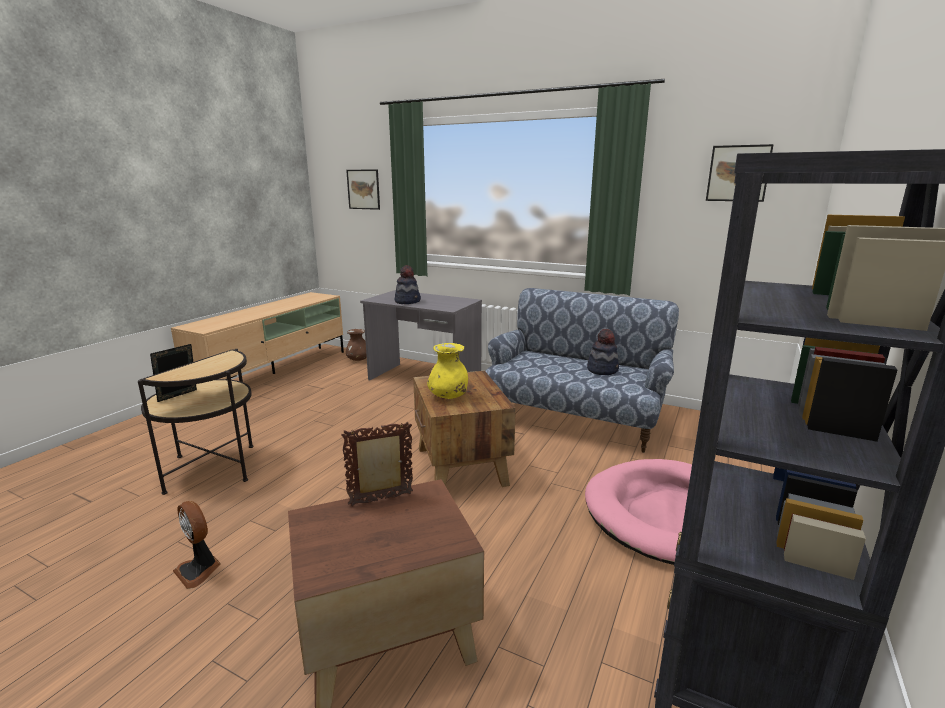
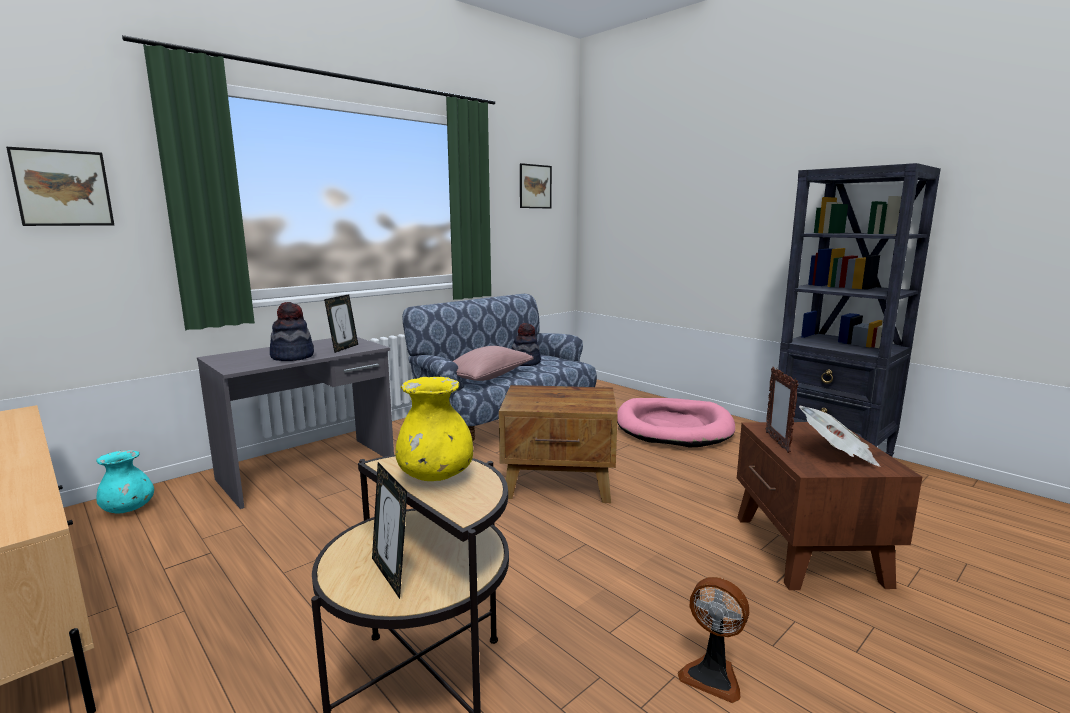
camera: 70 degrees left, 5 degrees down
fan [173,501,221,589] -> fan turned 60 degrees clockwise [678,577,749,703]
brown vase [346,329,367,361] -> turquoise vase [96,450,154,513]
yellow vase [427,343,468,399] -> yellow vase moved to [396,377,473,481]
none -> picture frame [324,294,358,353]
none -> pink pillow [453,346,534,381]
none -> newspaper [799,406,880,466]

